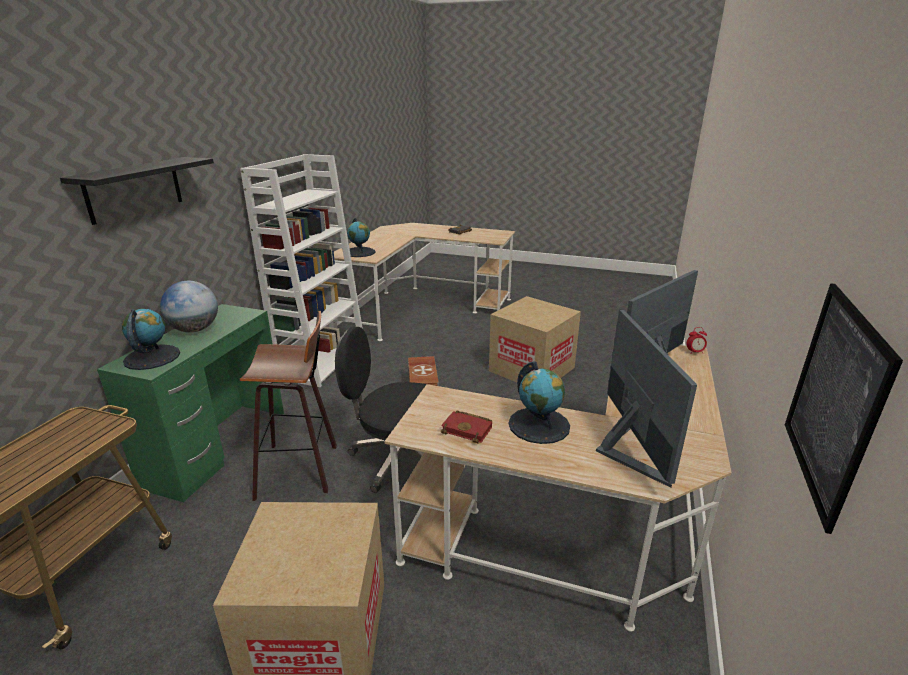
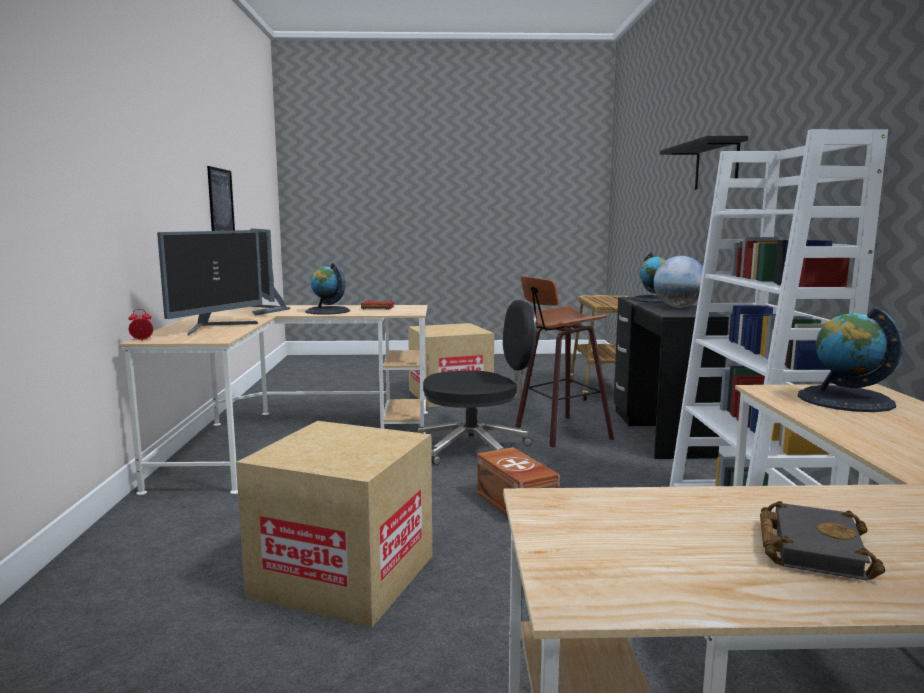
camera: 160 degrees right, 15 degrees down
green desk [97,304,284,502] -> black desk [614,297,729,459]

